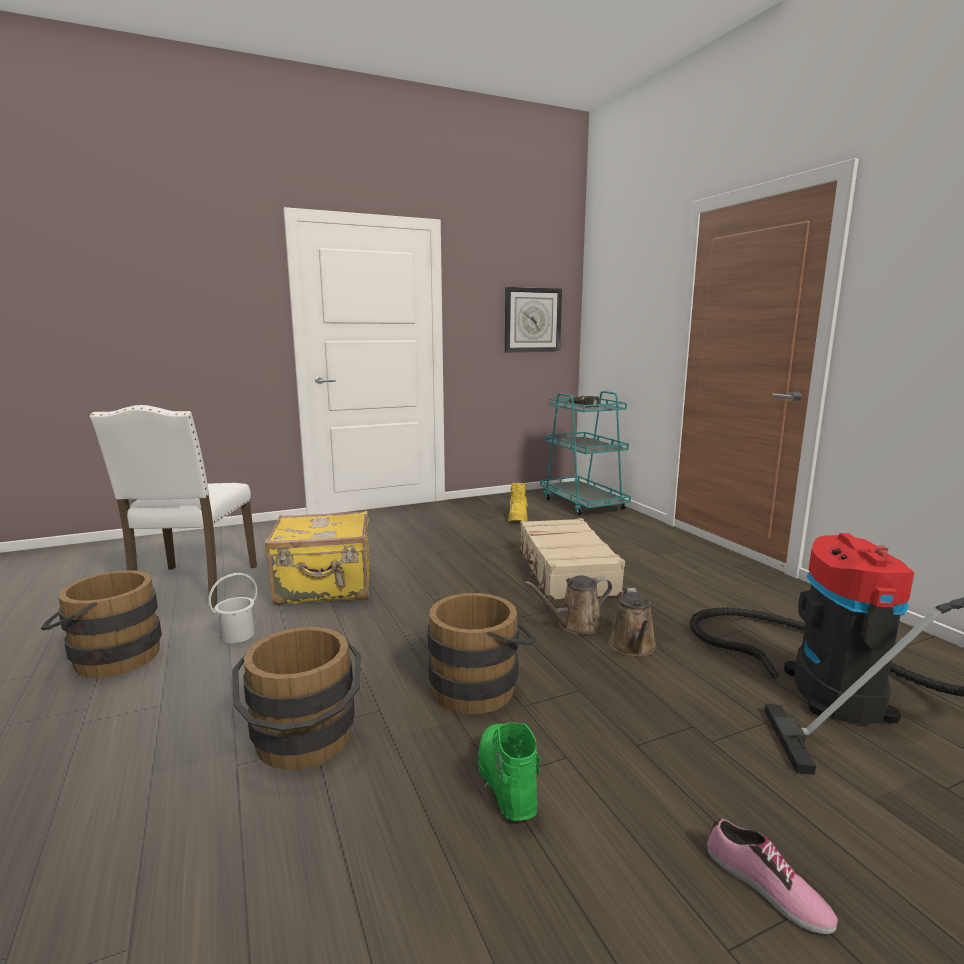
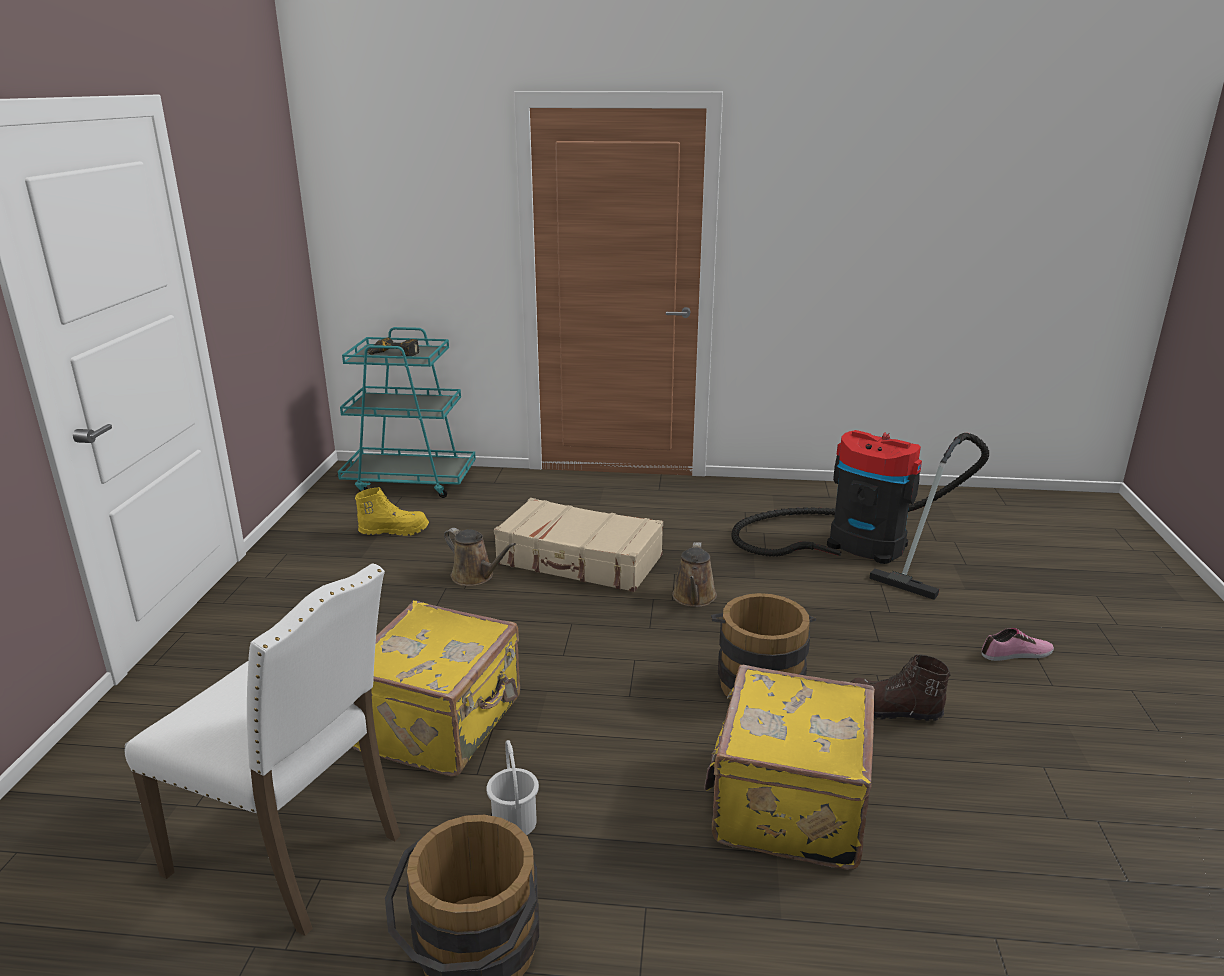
camera: 60 degrees left, 10 degrees up
brown bucket [232,627,361,770] -> yellow suitcase [704,665,875,870]
green boot [478,722,540,821] -> brown boot [851,654,951,721]
wall clock [505,287,562,352] -> none
yellow boot [508,483,529,521] -> yellow boot turned 45 degrees counterclockwise [355,487,429,536]
brown watering can [609,588,657,656] -> brown watering can moved to [444,528,516,586]

